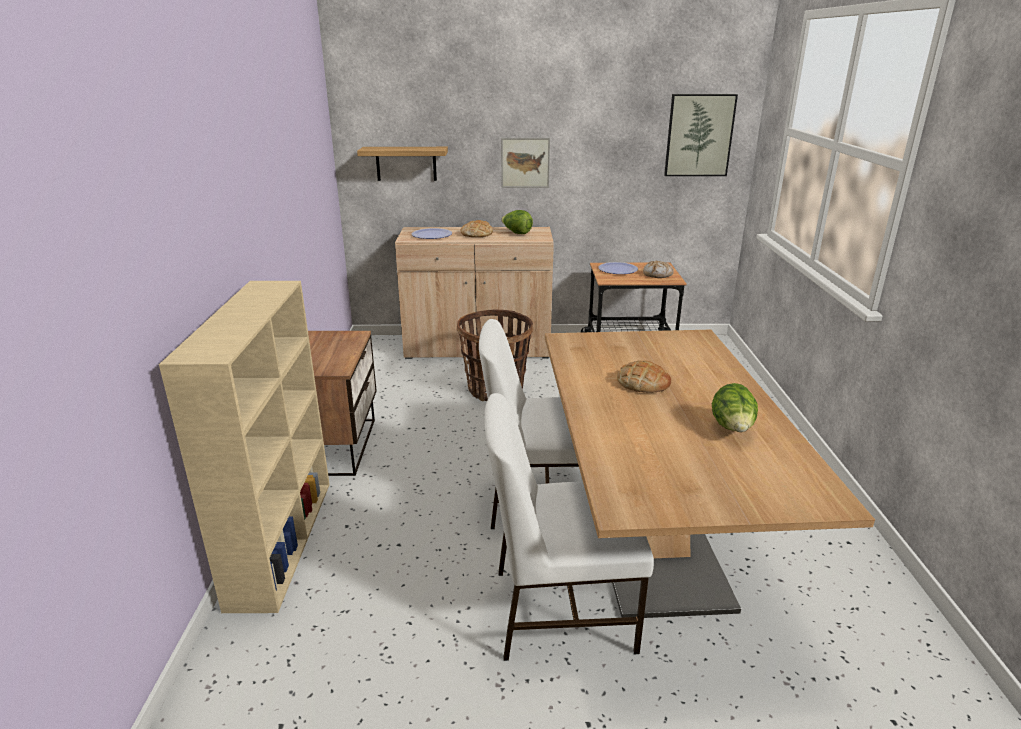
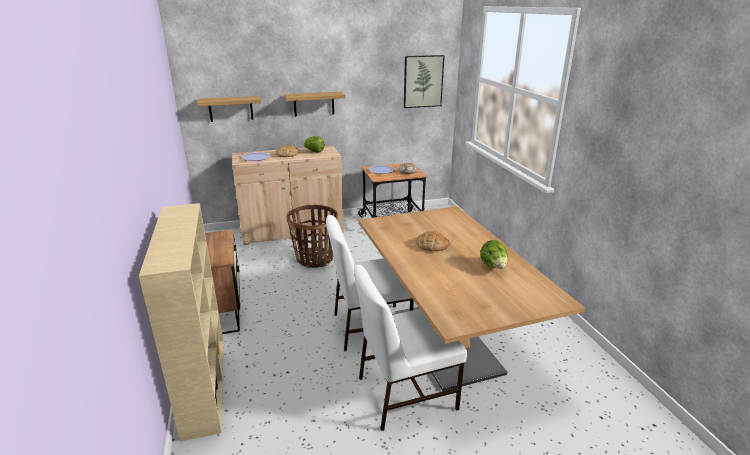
camera: 15 degrees left, 0 degrees up
picture [501,138,550,188] -> shelf [285,92,345,117]

